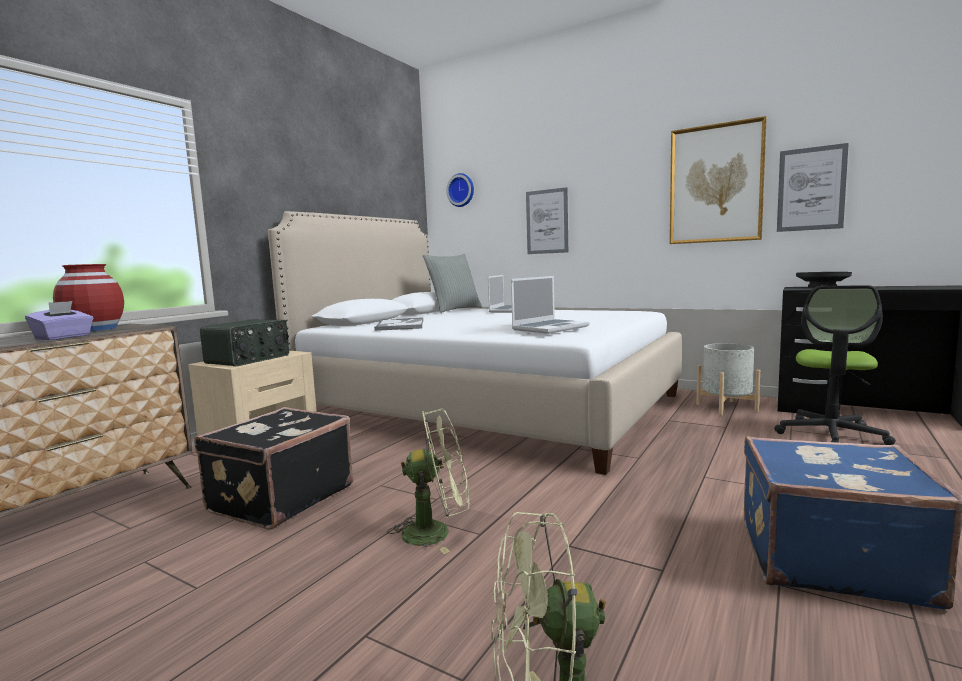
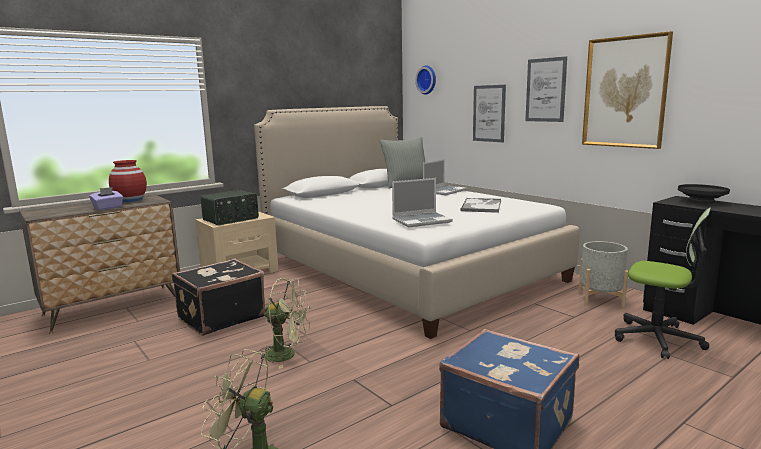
camera: 20 degrees right, 5 degrees up
tray [374,317,424,331] -> tray moved to [460,198,502,213]
office chair [774,285,896,445] -> office chair turned 105 degrees counterclockwise [615,208,711,359]
picture [777,143,849,232] -> picture moved to [525,56,567,122]

